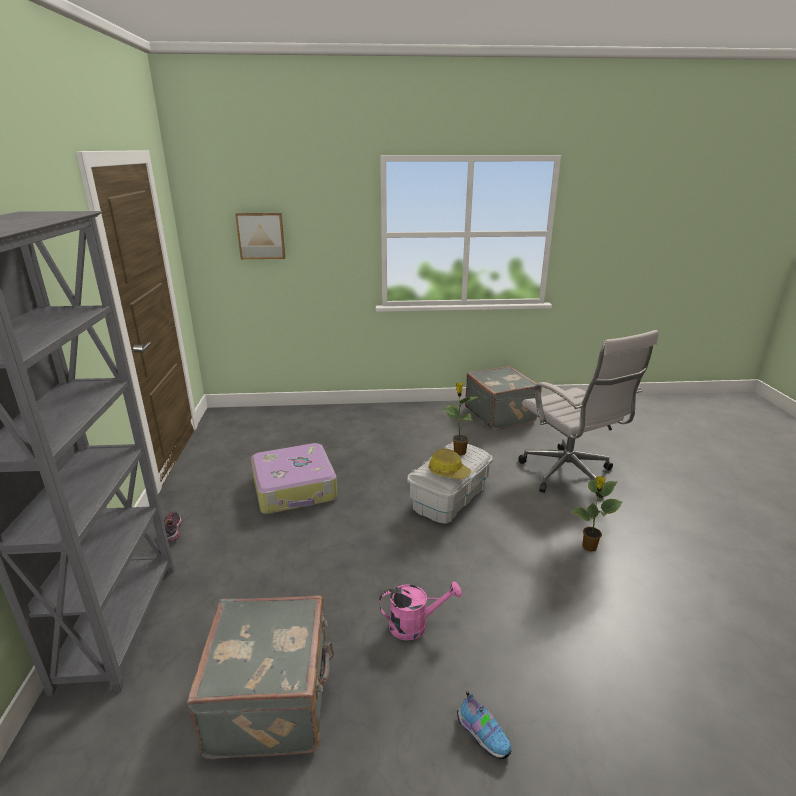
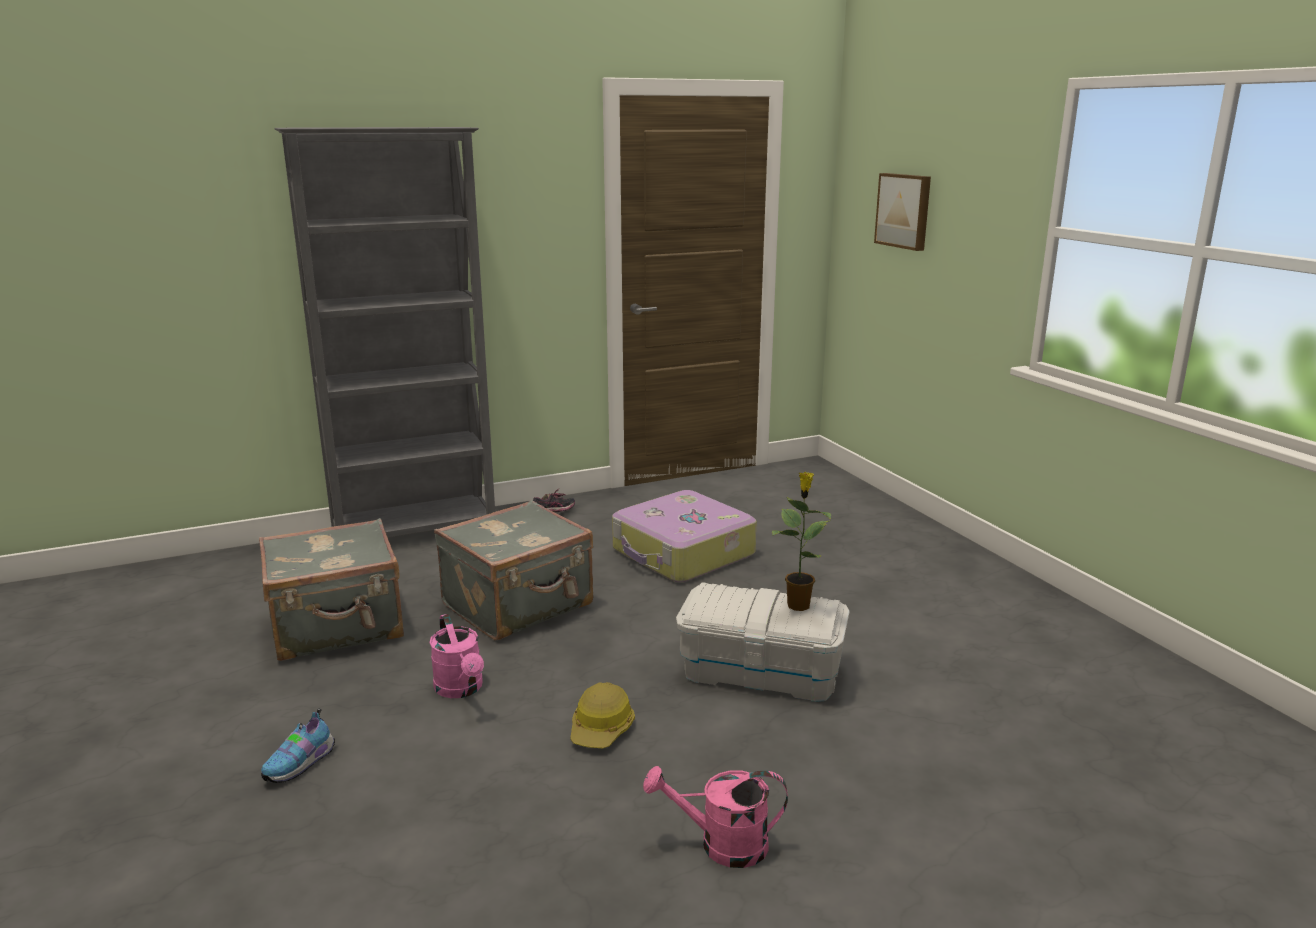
camera: 70 degrees right, 5 degrees down
hard hat [428,448,471,479] -> hard hat moved to [570,682,635,748]
grey suitcase [465,366,542,430] -> grey suitcase moved to [434,500,593,640]
white office chair [518,330,659,498] -> none
potted plant [570,476,623,552] -> pink watering can [643,766,788,868]

